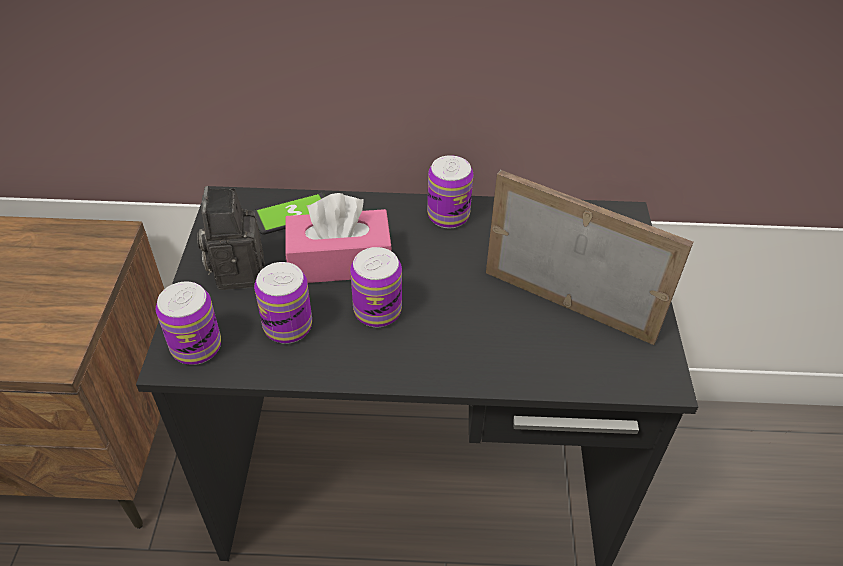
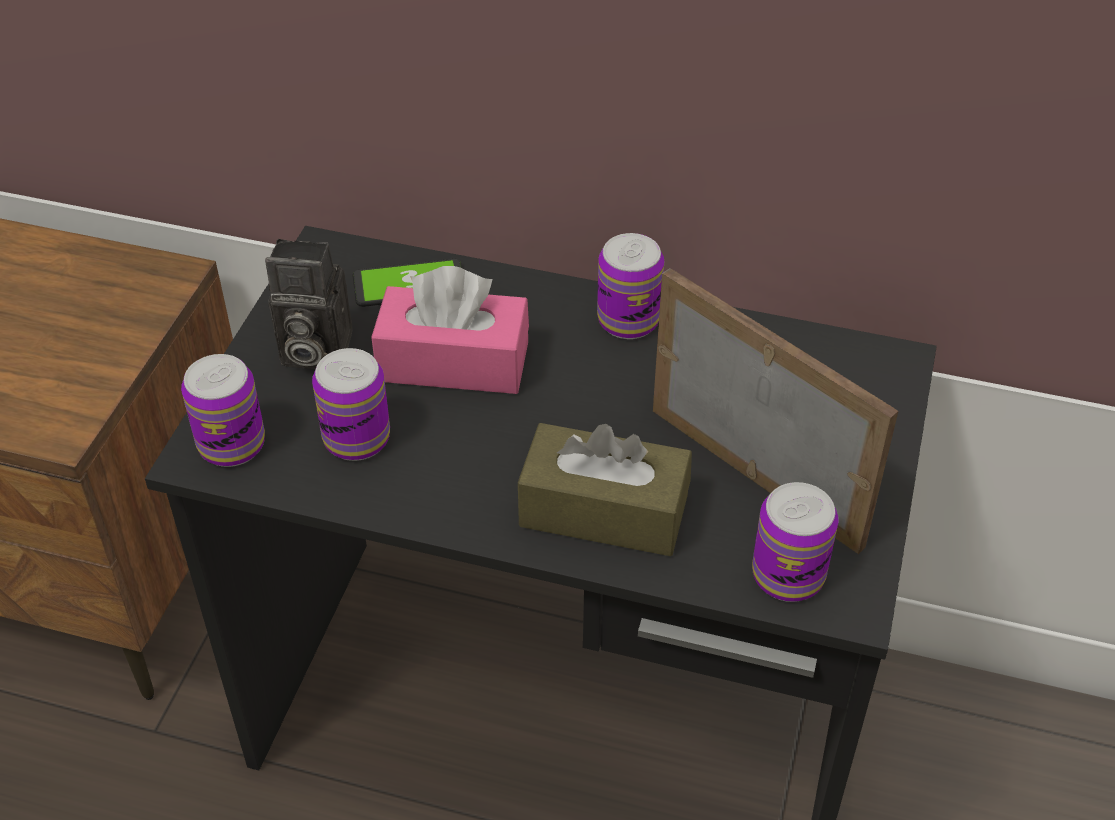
camera: 15 degrees right, 0 degrees up
camera [197,186,265,290] -> camera turned 90 degrees counterclockwise [265,239,353,369]
can [350,247,402,327] -> can moved to [752,482,839,602]
none -> brown tissue box [518,423,692,556]

